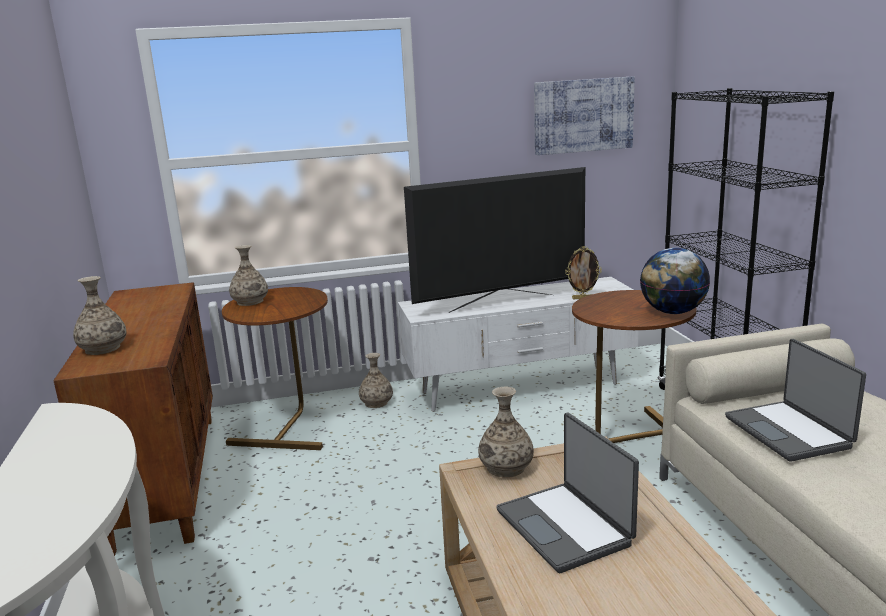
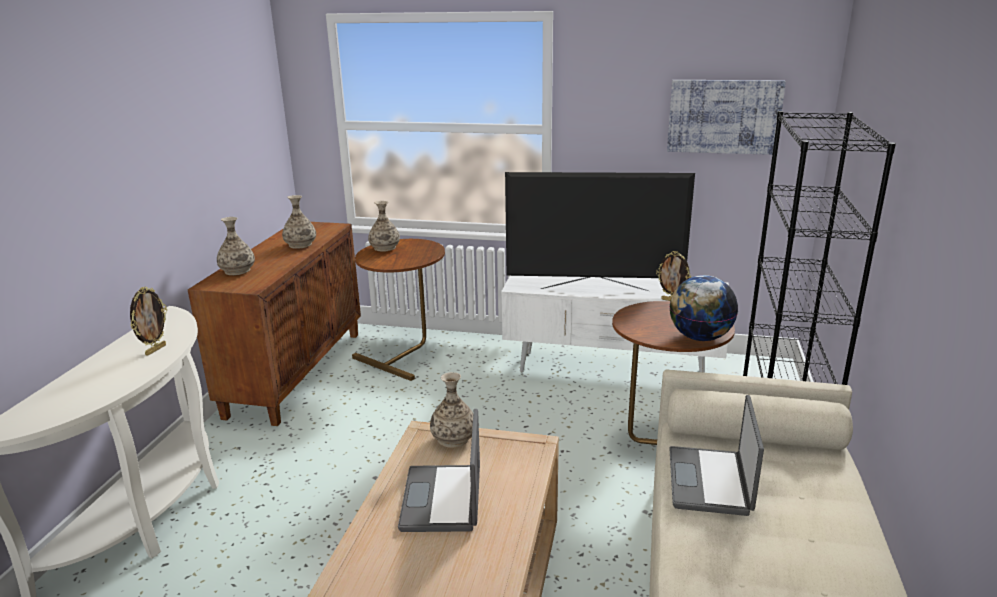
camera: 25 degrees right, 5 degrees up
vase [359,353,393,408] -> vase moved to [282,195,316,249]
none -> picture frame [130,286,167,356]

